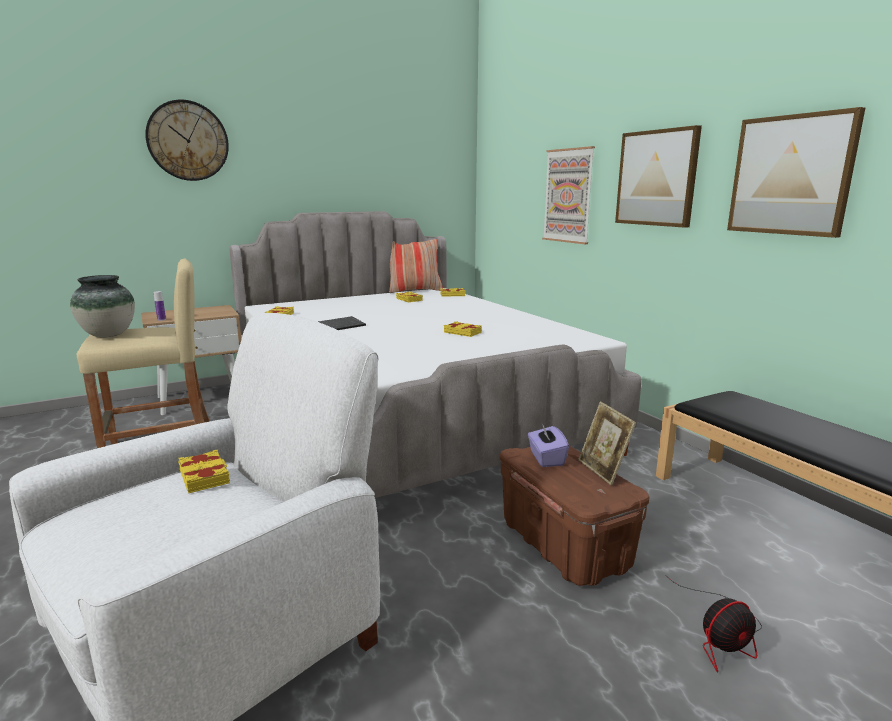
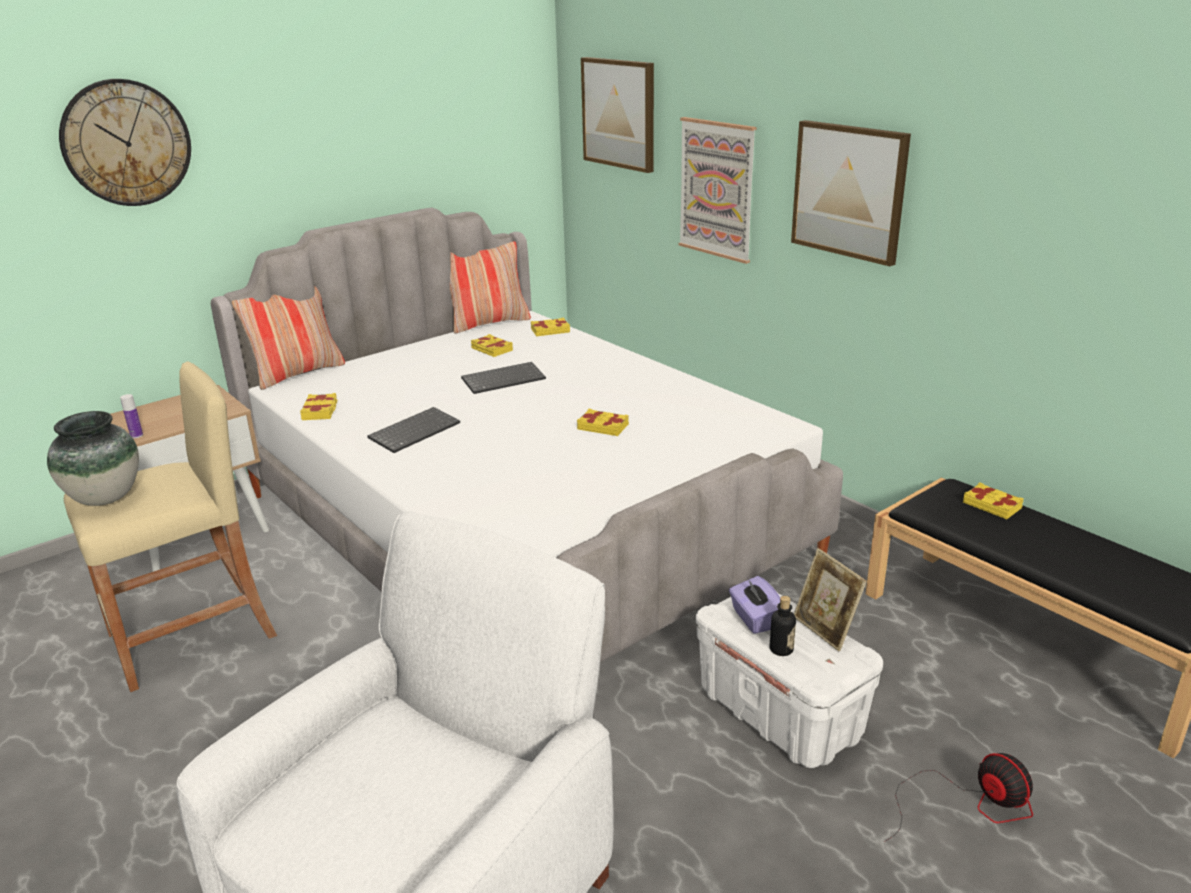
camera: 10 degrees left, 10 degrees up
yellow book [178,450,230,493] -> yellow book moved to [963,482,1024,519]
brown storage box [500,445,649,586] -> white storage box [696,593,883,768]
fan [664,574,762,672] -> fan turned 90 degrees counterclockwise [885,753,1033,841]
picture [727,107,865,238] -> picture moved to [581,57,654,173]
none -> pillow [232,286,345,390]
none -> keyboard [461,362,546,394]
none -> bottle [770,596,796,656]

